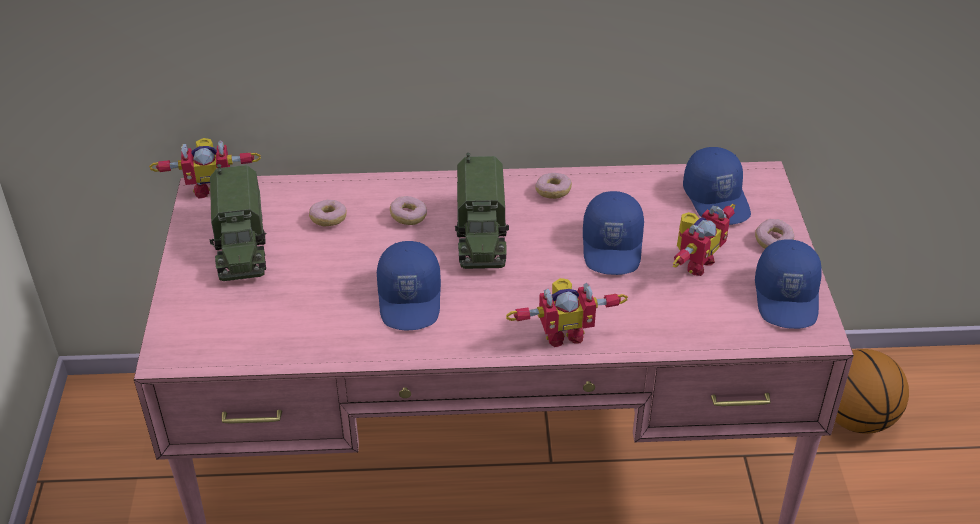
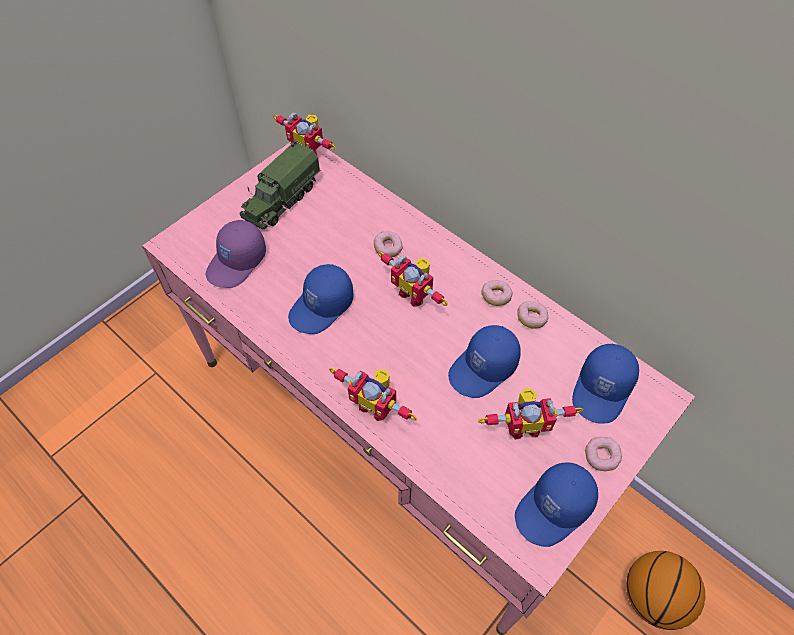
camera: 45 degrees right, 15 degrees up
donut [309,200,347,226] -> donut moved to [517,301,548,329]
toy truck [455,153,509,269] -> toy robot [378,252,448,307]
none -> purple cap [206,220,266,288]

